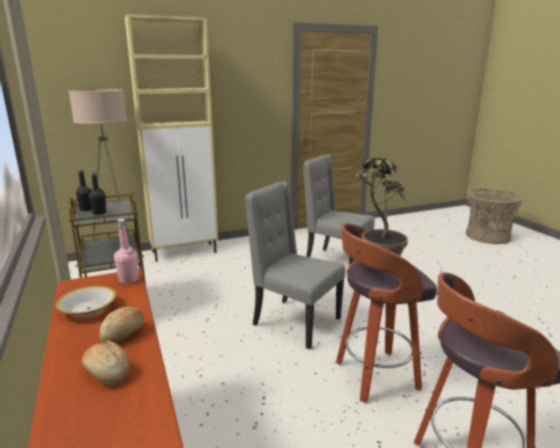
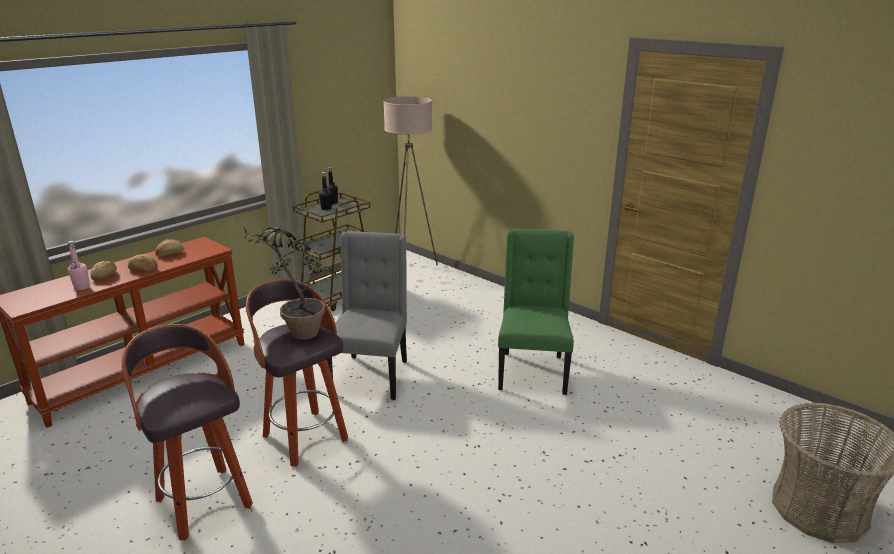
camera: 65 degrees right, 5 degrees up
bowl [56,286,117,317] -> bread [155,239,184,256]
pink bottle [114,219,138,284] -> pink bottle moved to [68,241,90,290]
beige cabinet [125,14,218,262] -> none
grey chair [303,155,375,265] -> green chair [498,229,574,395]

